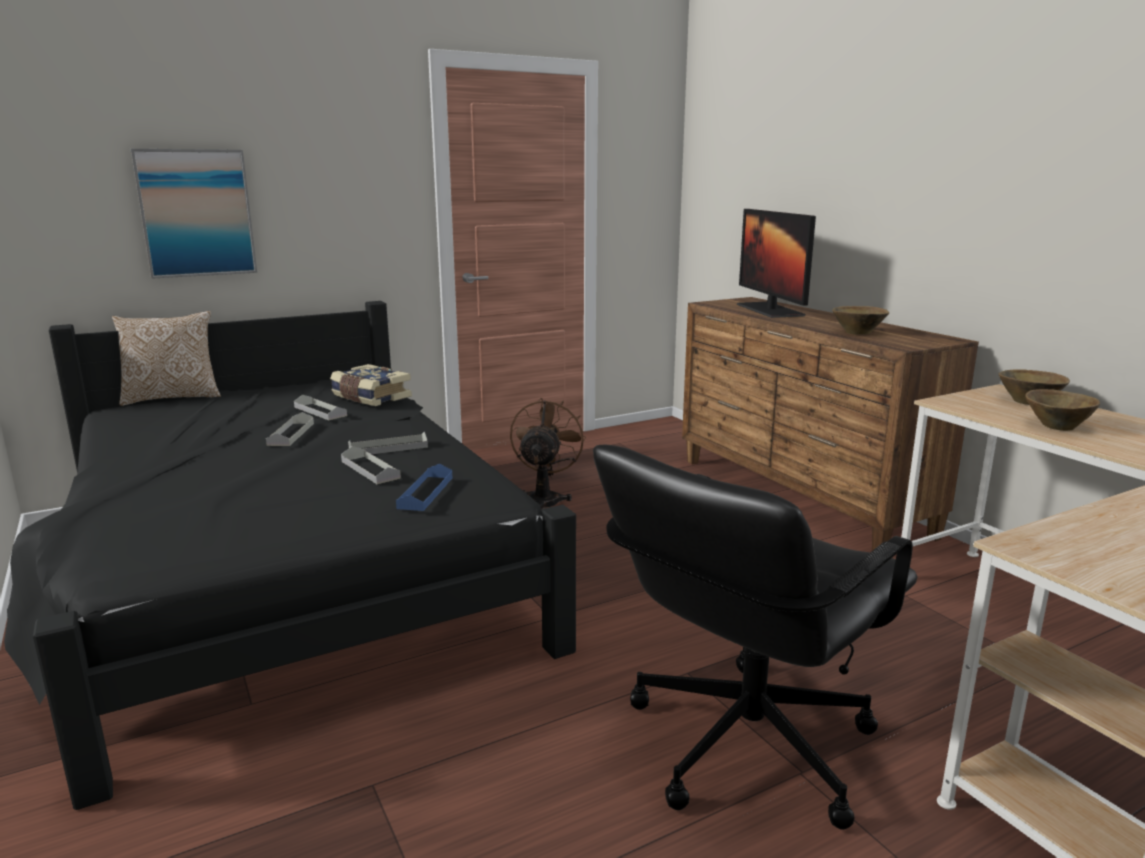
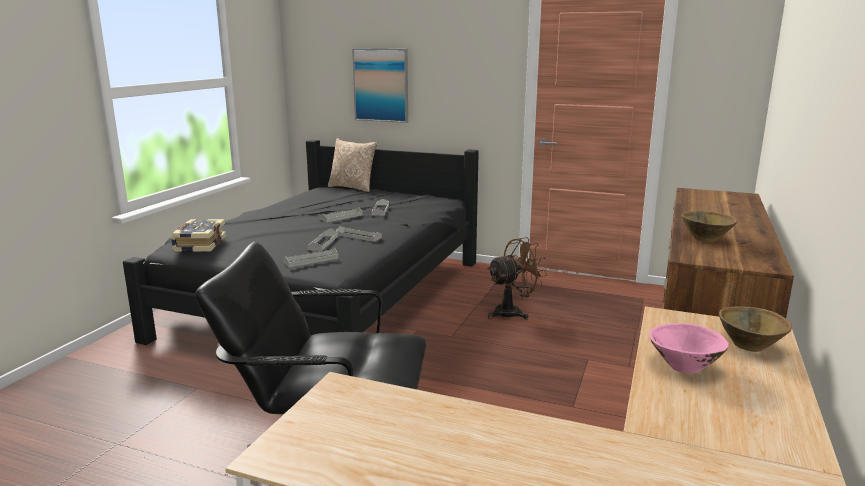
camera: 50 degrees right, 0 degrees up
book [330,364,412,406] -> book moved to [171,219,226,252]
blue tray [396,464,452,511] -> grey tray [283,248,338,267]
monitor [737,209,816,318] -> none
brown bowl [1025,389,1100,431] -> pink bowl [649,323,729,374]

